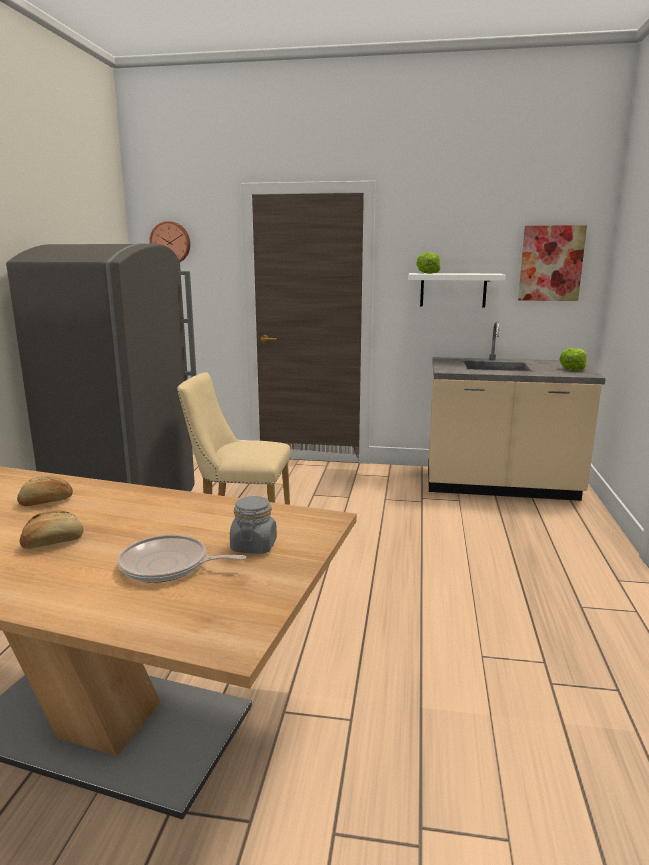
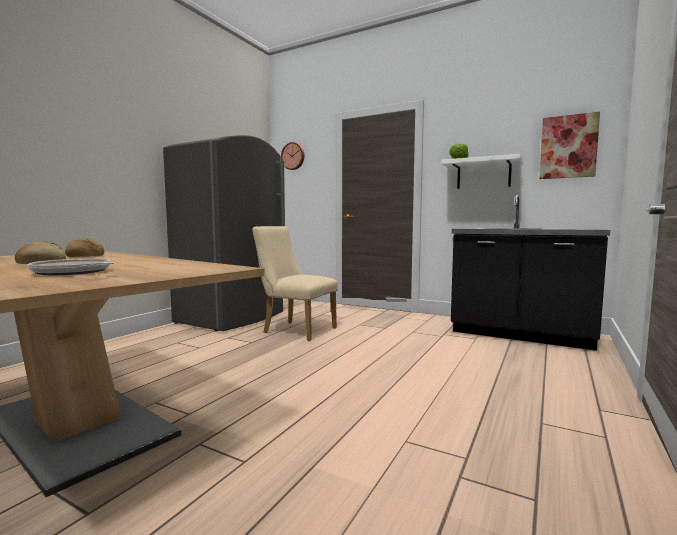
camera: 20 degrees right, 10 degrees down
grey jar [230,496,277,554] -> none
beige counter [428,322,606,501] -> black counter [451,195,610,351]
lettuce [559,348,587,370] -> none

